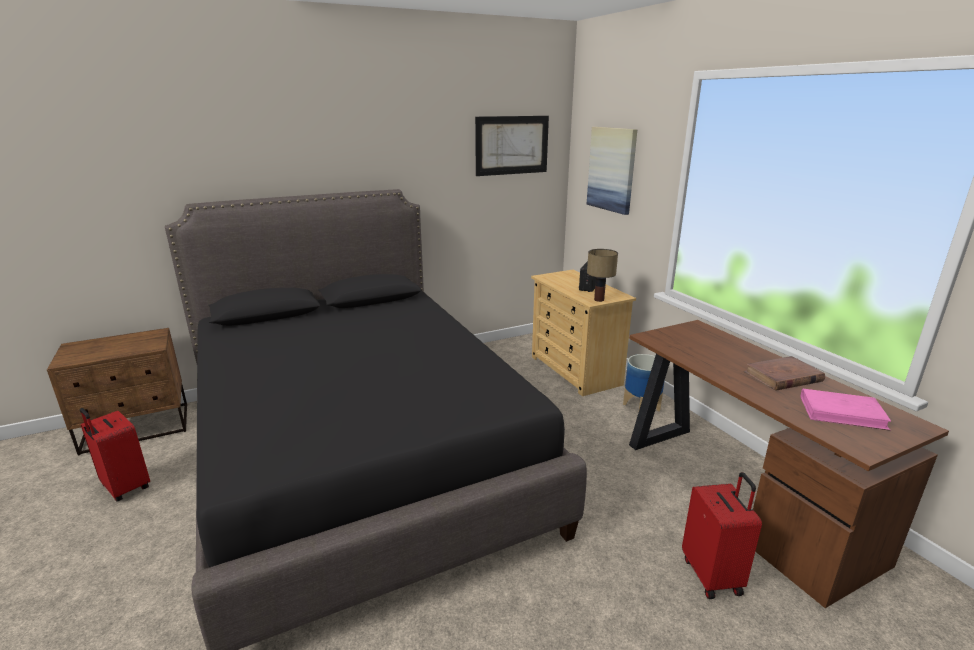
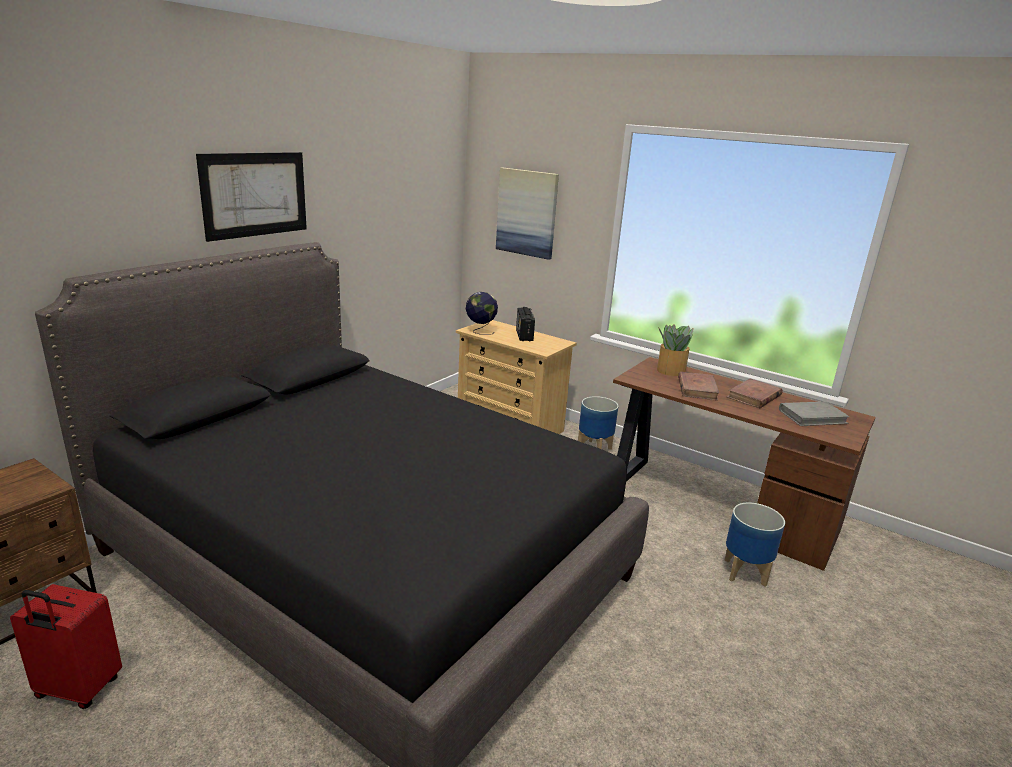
camera: 30 degrees left, 0 degrees up
picture [475,116,549,176] -> picture moved to [196,152,307,242]
table lamp [587,249,618,302] -> none
red suitcase [682,472,762,599] -> planter [725,503,785,586]
pink book [800,389,891,431] -> grey book [779,402,849,426]
none -> globe [466,292,498,335]
none -> potted plant [657,324,693,376]
none -> brown book [678,371,719,401]

